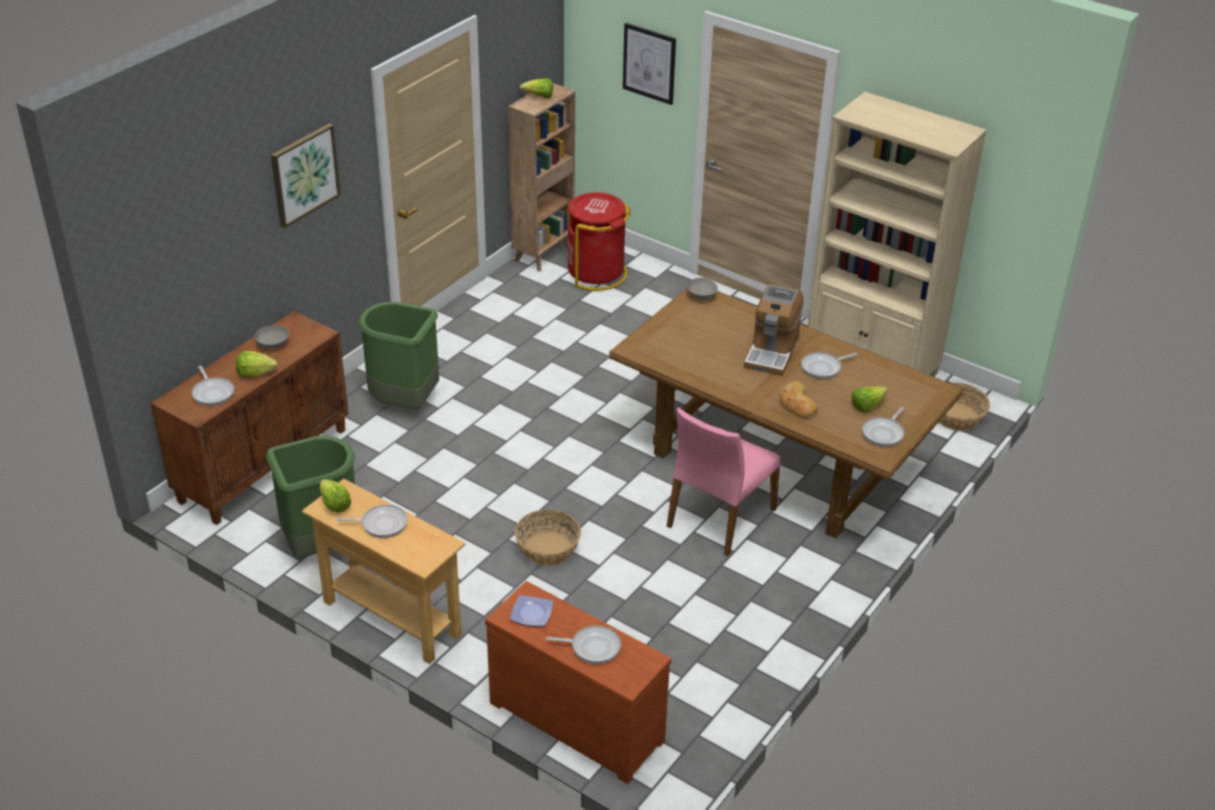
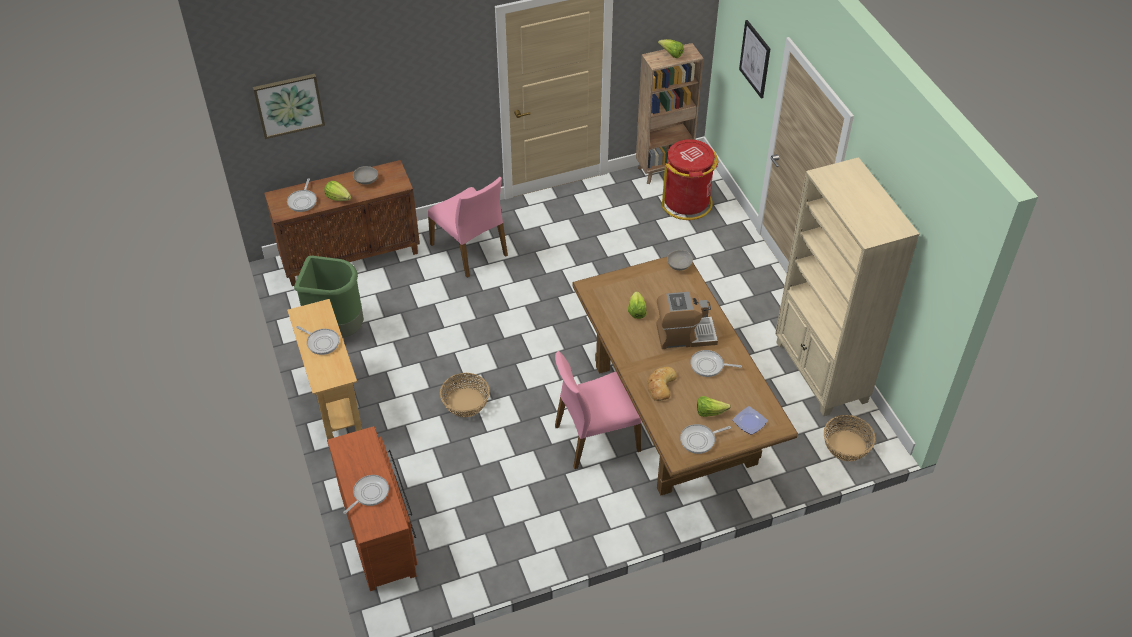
camera: 35 degrees right, 10 degrees up
picture [271,123,341,228] -> picture moved to [253,74,325,139]
lettuce [320,479,352,512] -> lettuce moved to [628,291,647,319]
green trash can [359,302,439,410] -> pink chair [428,177,508,278]
plate [510,595,553,626] -> plate moved to [732,406,768,435]
frying pan [546,625,621,664] -> frying pan turned 90 degrees counterclockwise [343,475,389,514]
coffee machine [744,284,804,376] -> coffee machine turned 150 degrees counterclockwise [656,291,718,349]

